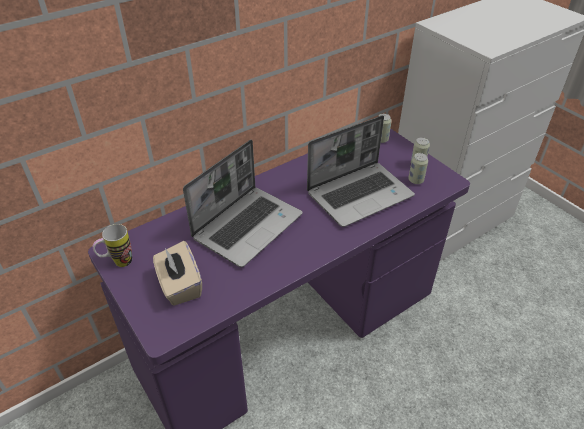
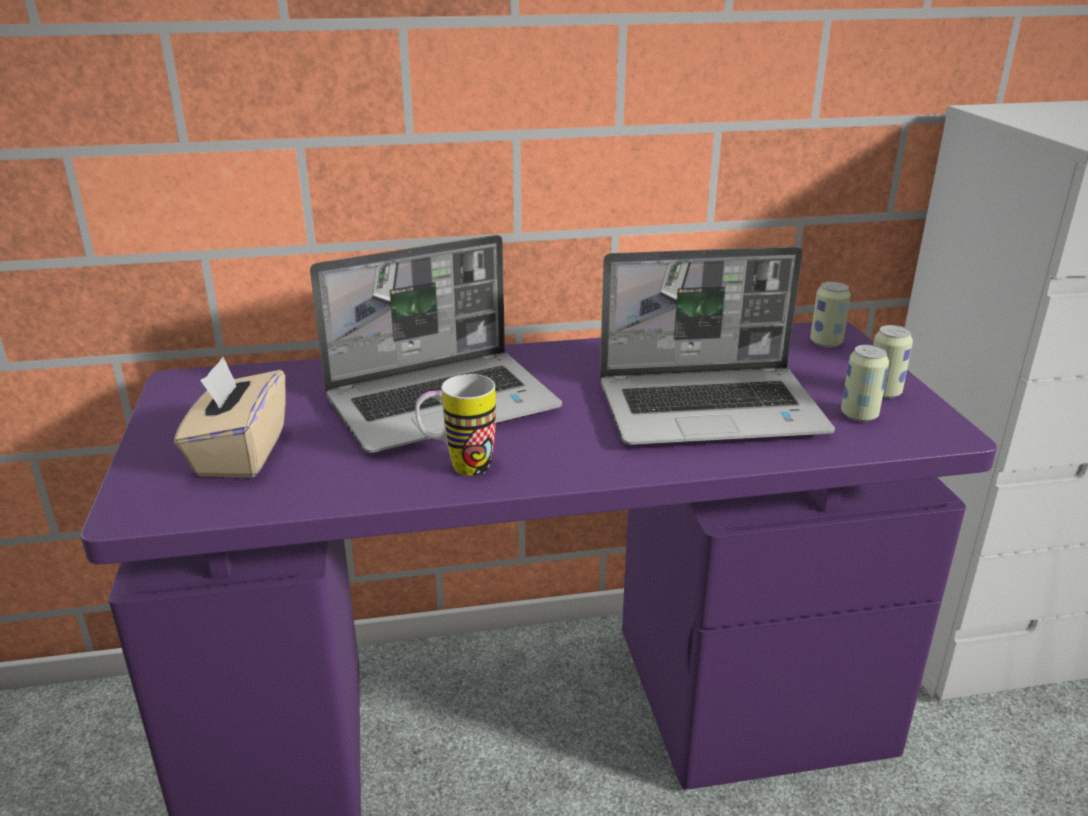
camera: 25 degrees right, 15 degrees down
mug [93,224,132,267] -> mug moved to [415,374,496,476]

